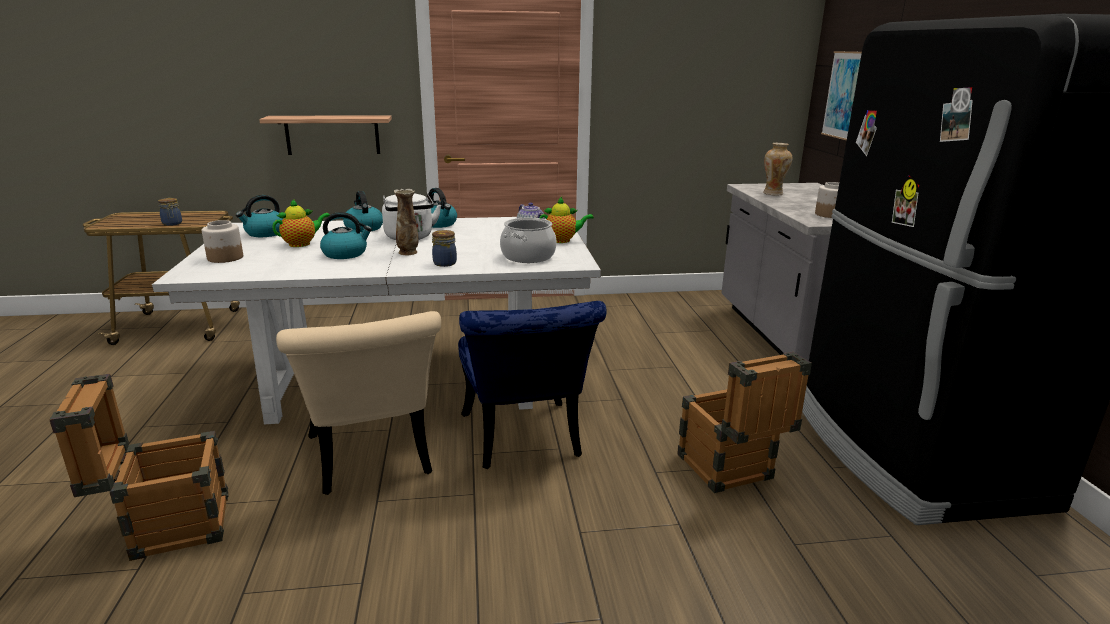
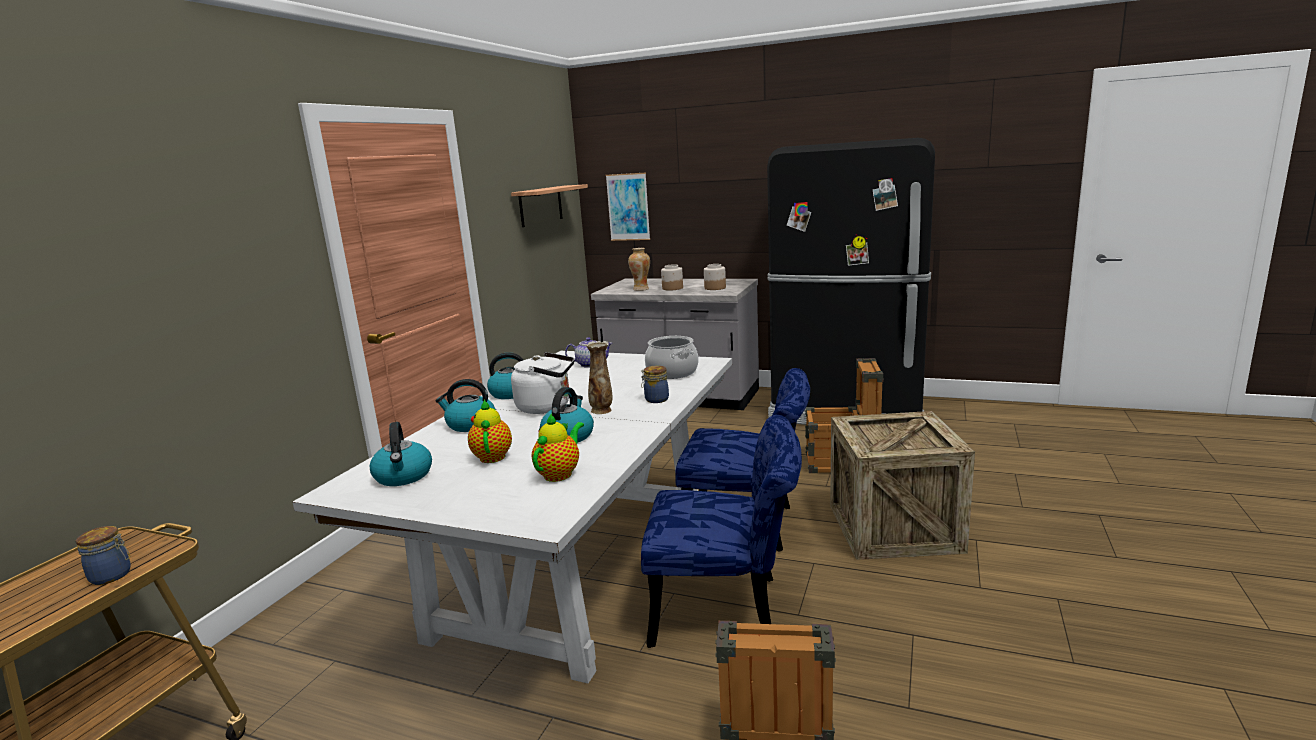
camera: 60 degrees left, 5 degrees down
jar [202,220,243,263] -> jar moved to [661,264,683,290]
shelf [259,115,392,155] -> shelf moved to [511,184,588,227]
beige chair [276,311,441,495] -> blue chair [641,415,802,648]
teapot [539,197,594,243] -> teapot moved to [532,413,584,482]
none -> crate [830,411,975,560]

